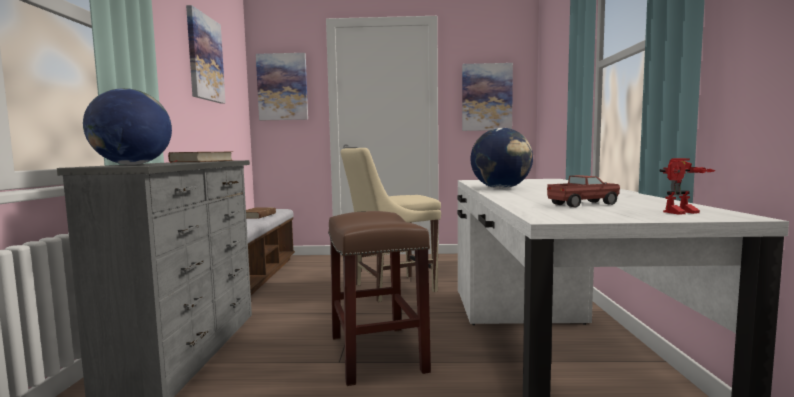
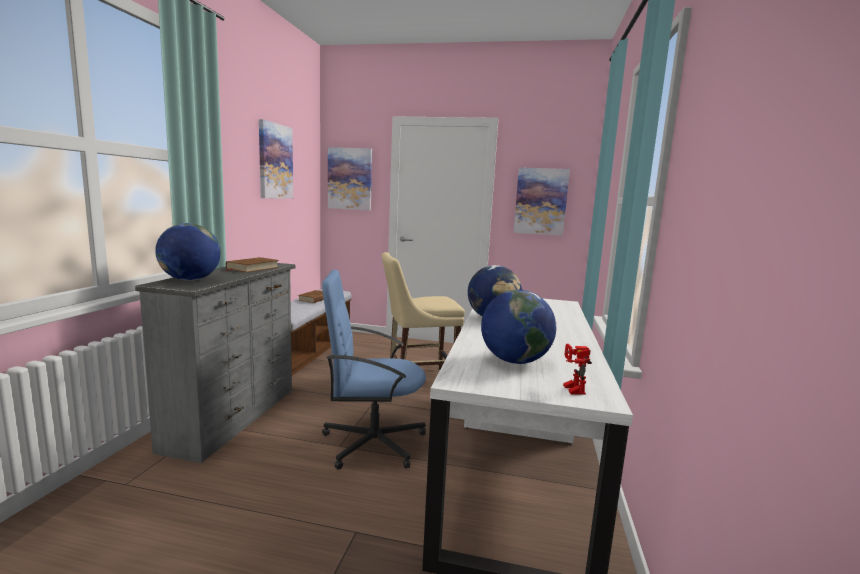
camera: 10 degrees right, 5 degrees up
brown stool [328,211,431,386] -> blue office chair [322,270,426,470]
toy truck [547,175,620,207] -> globe [481,290,556,364]
toy robot [659,158,715,215] -> toy robot turned 90 degrees clockwise [563,344,592,395]

